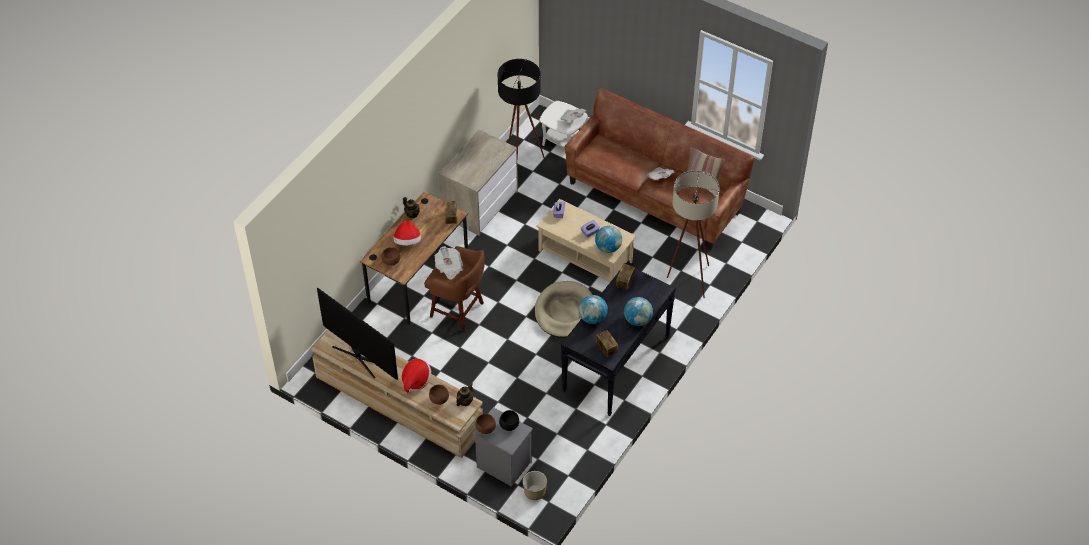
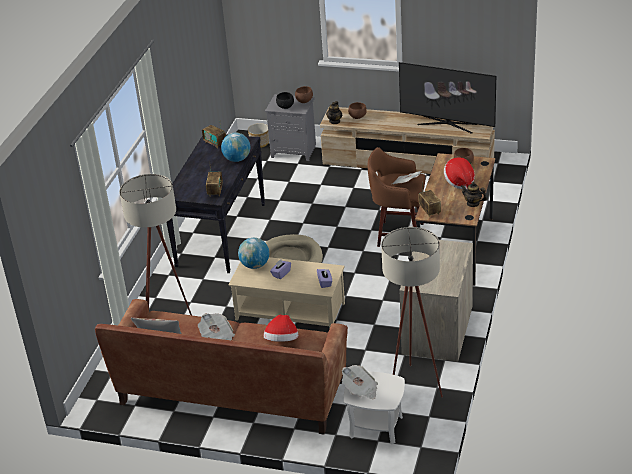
camera: 165 degrees right, 15 degrees down
hat [402,359,431,394] -> hat moved to [264,315,298,342]
black floor lamp [498,59,545,164] -> beige floor lamp [381,227,443,398]
globe [624,297,653,326] -> none

